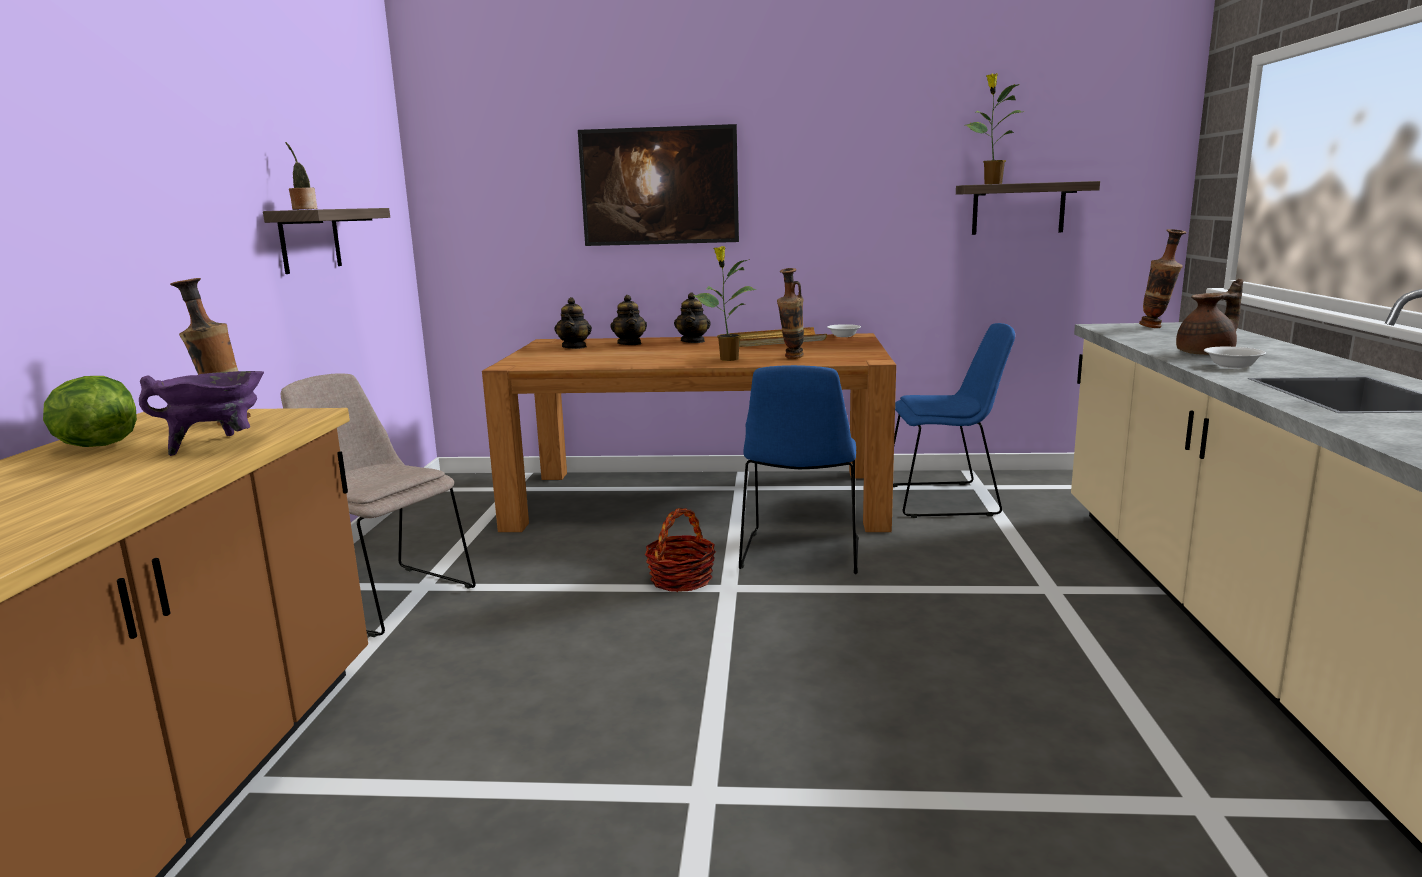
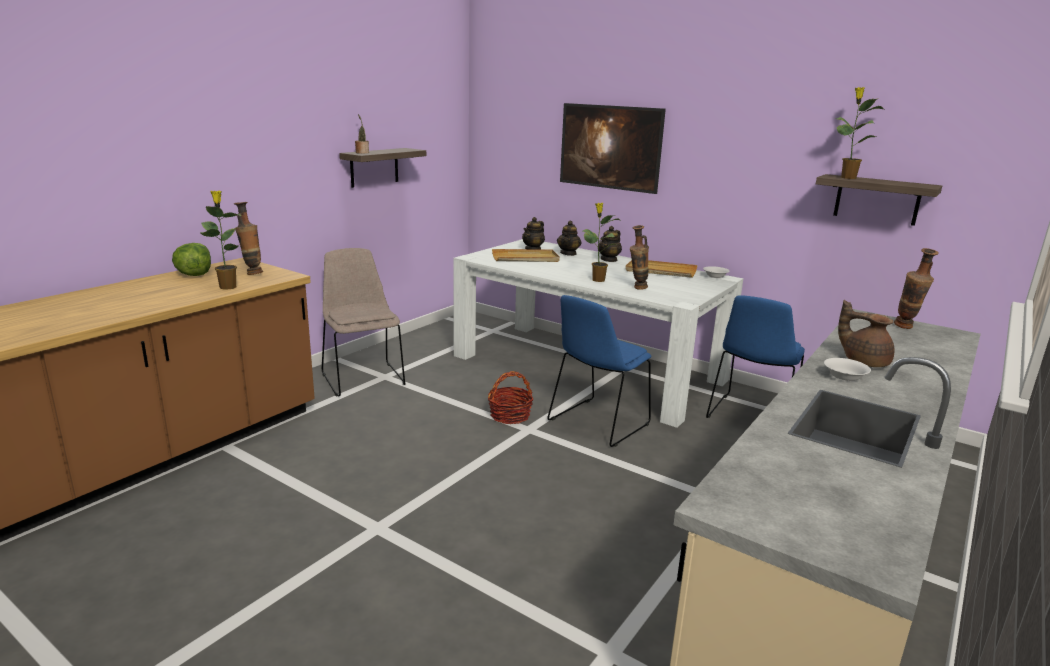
camera: 30 degrees right, 5 degrees up
purple cooking pot [139,371,264,456] -> potted plant [200,191,241,290]
brown dining table [482,333,896,532] -> white dining table [453,239,743,428]
blue chair [893,323,1015,518] -> blue chair turned 90 degrees clockwise [706,295,805,418]
brown teapot [1176,279,1243,355] -> brown teapot turned 150 degrees counterclockwise [838,300,894,367]
none -> beige tray [492,249,560,262]

